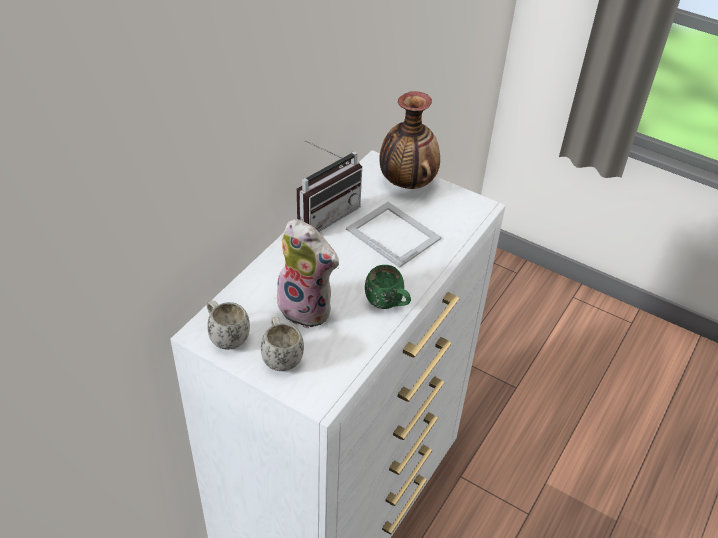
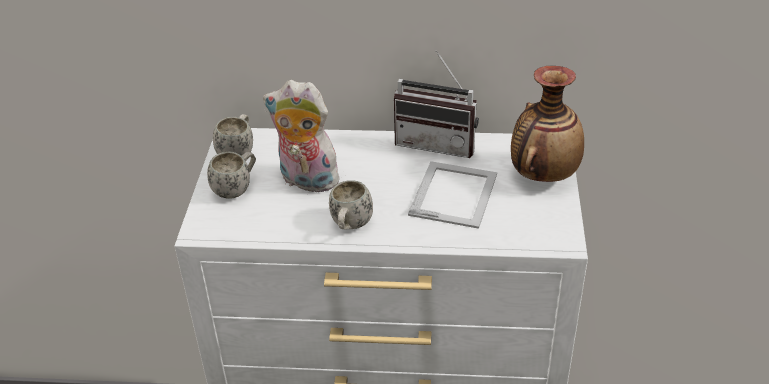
camera: 65 degrees right, 5 degrees down
plush toy [277,219,339,328] -> plush toy turned 105 degrees clockwise [263,80,346,192]
green mug [365,265,411,309] -> white mug [329,180,373,229]

